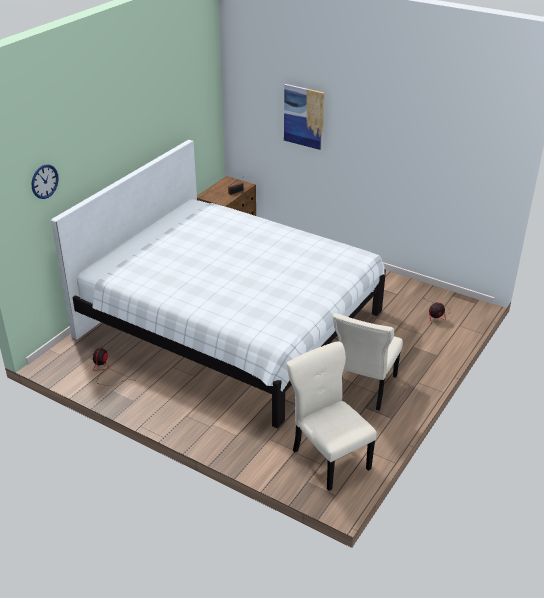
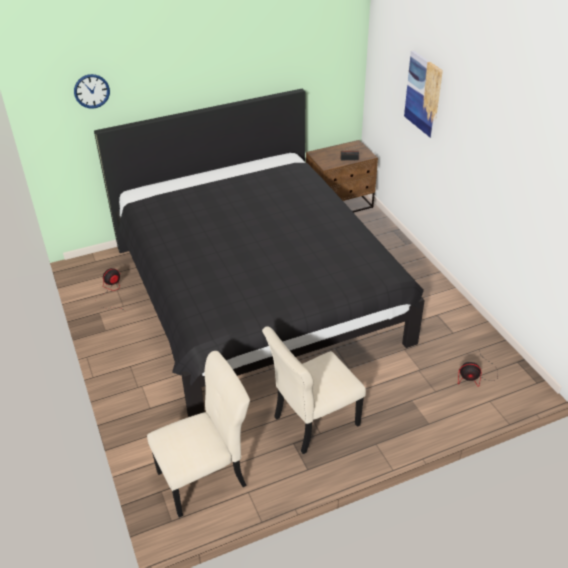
camera: 35 degrees right, 5 degrees up
white bed [51,140,386,429] -> black bed [94,89,425,417]
beige chair [287,341,377,491] -> beige chair turned 60 degrees clockwise [147,351,250,518]

